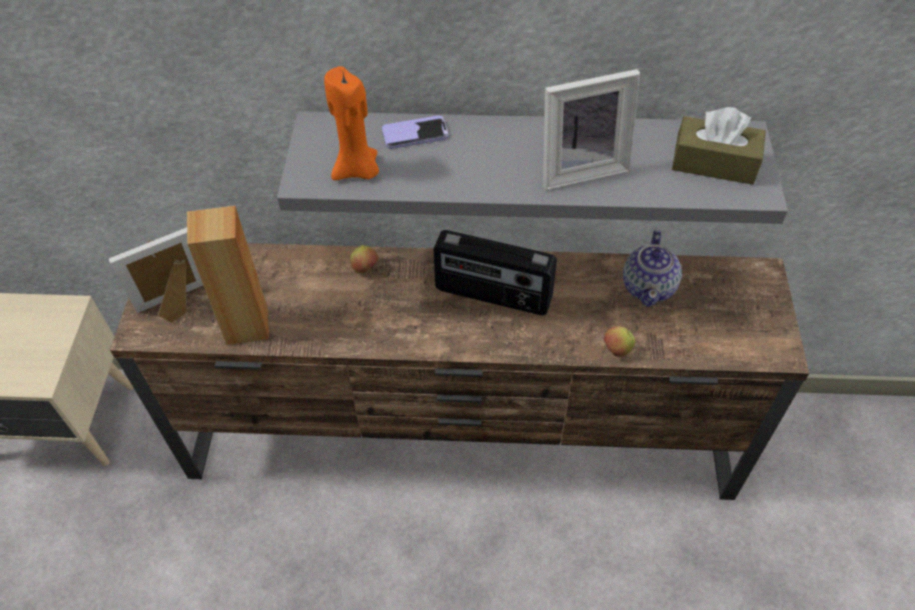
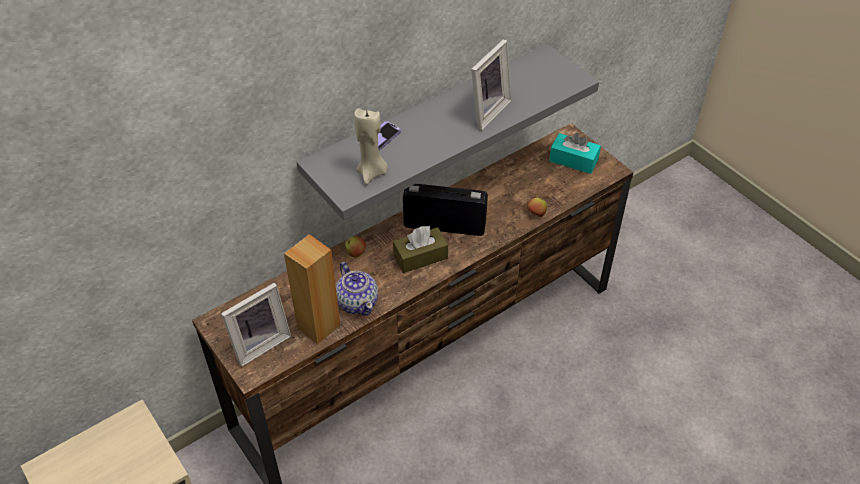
camera: 40 degrees left, 5 degrees down
picture frame [109,227,203,323] -> picture frame turned 150 degrees counterclockwise [221,283,291,367]
orange candle [324,66,379,180] -> beige candle [354,108,388,185]
radio [433,230,557,315] -> radio turned 150 degrees counterclockwise [403,184,488,236]
teapot [623,230,682,307] -> teapot moved to [336,262,378,316]
brown tissue box [672,107,766,185] -> brown tissue box moved to [393,226,448,273]
none -> turquoise tissue box [549,133,601,174]

